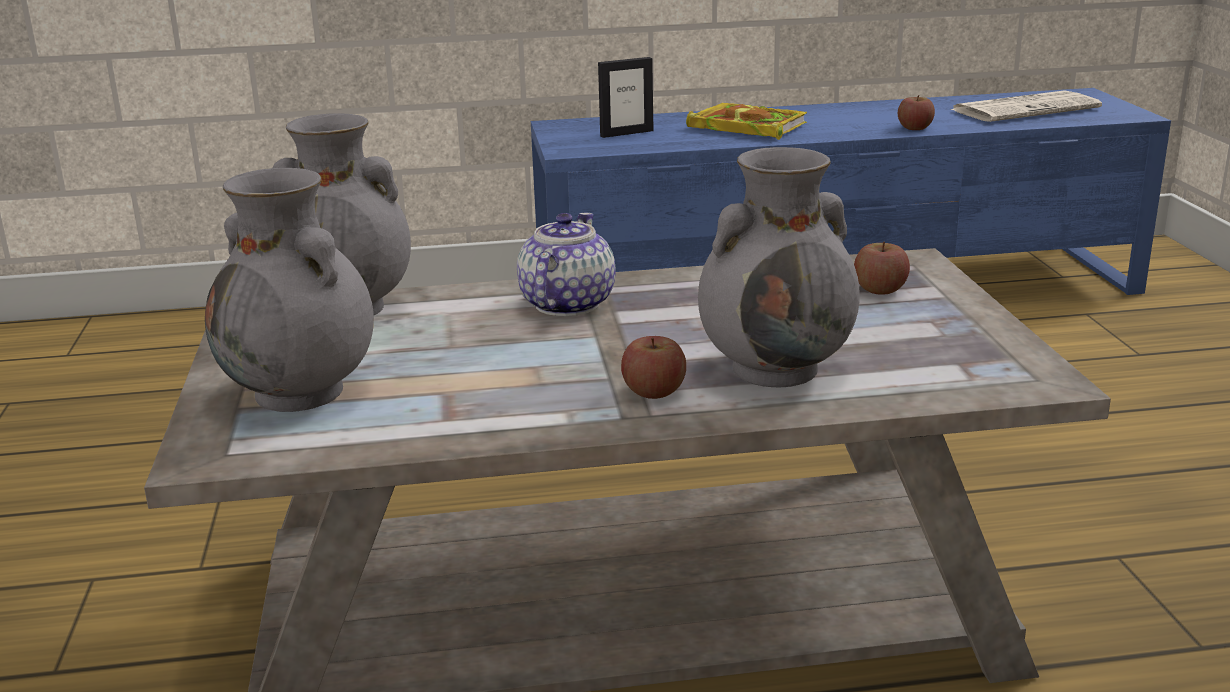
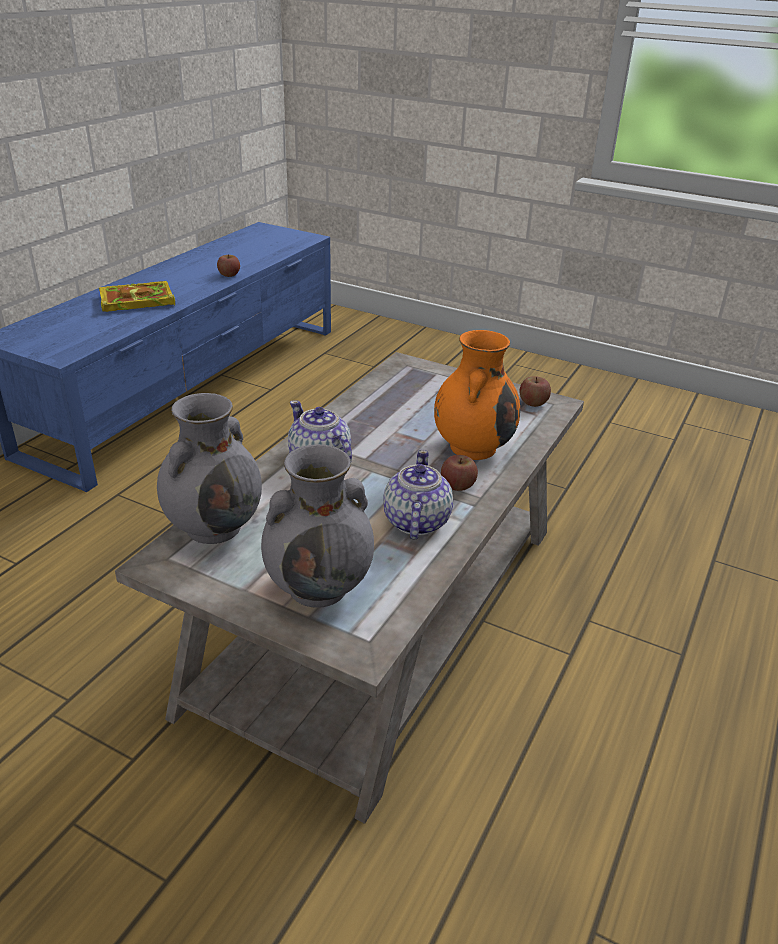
camera: 55 degrees left, 10 degrees up
picture frame [598,57,654,138] -> none
grey vase [698,147,860,387] -> orange vase [434,330,520,460]
apple [854,242,910,295] -> apple moved to [519,376,551,407]
newspaper [950,90,1102,122] -> none
none -> teapot [384,450,453,539]

